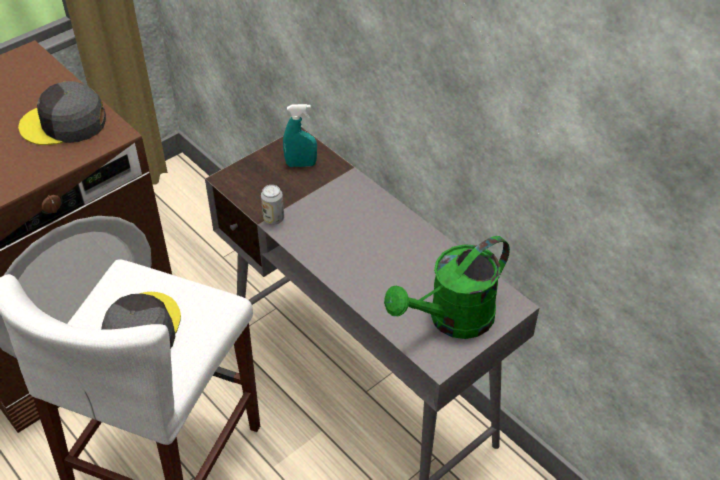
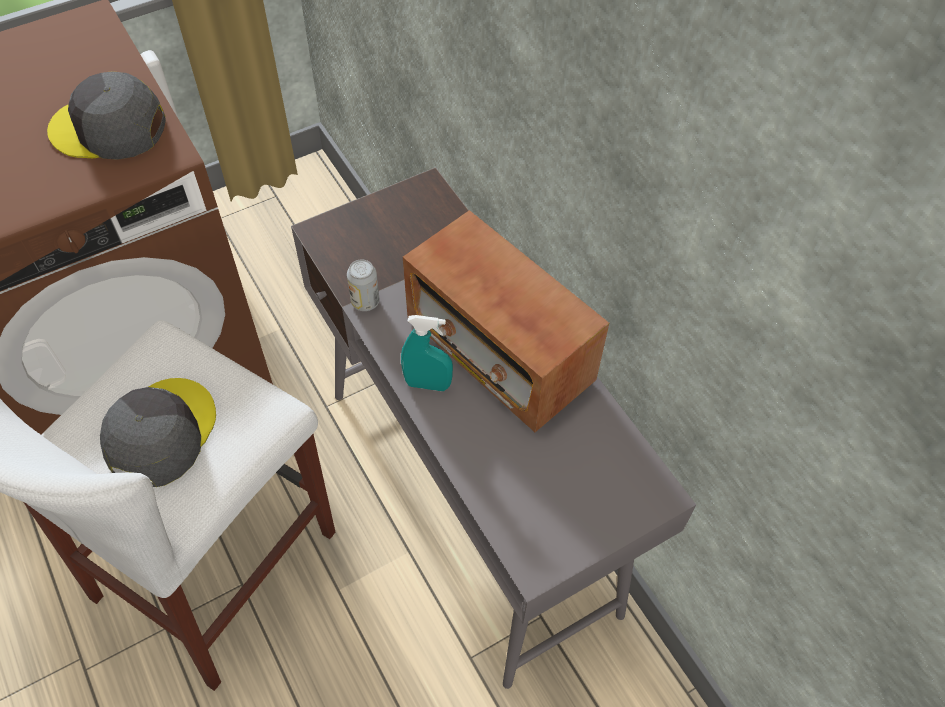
camera: 10 degrees right, 10 degrees up
turquoise spray bottle [283,104,317,167] -> turquoise spray bottle moved to [401,315,453,391]
green watering can [384,236,510,339] -> none
none -> radio [403,210,609,432]

